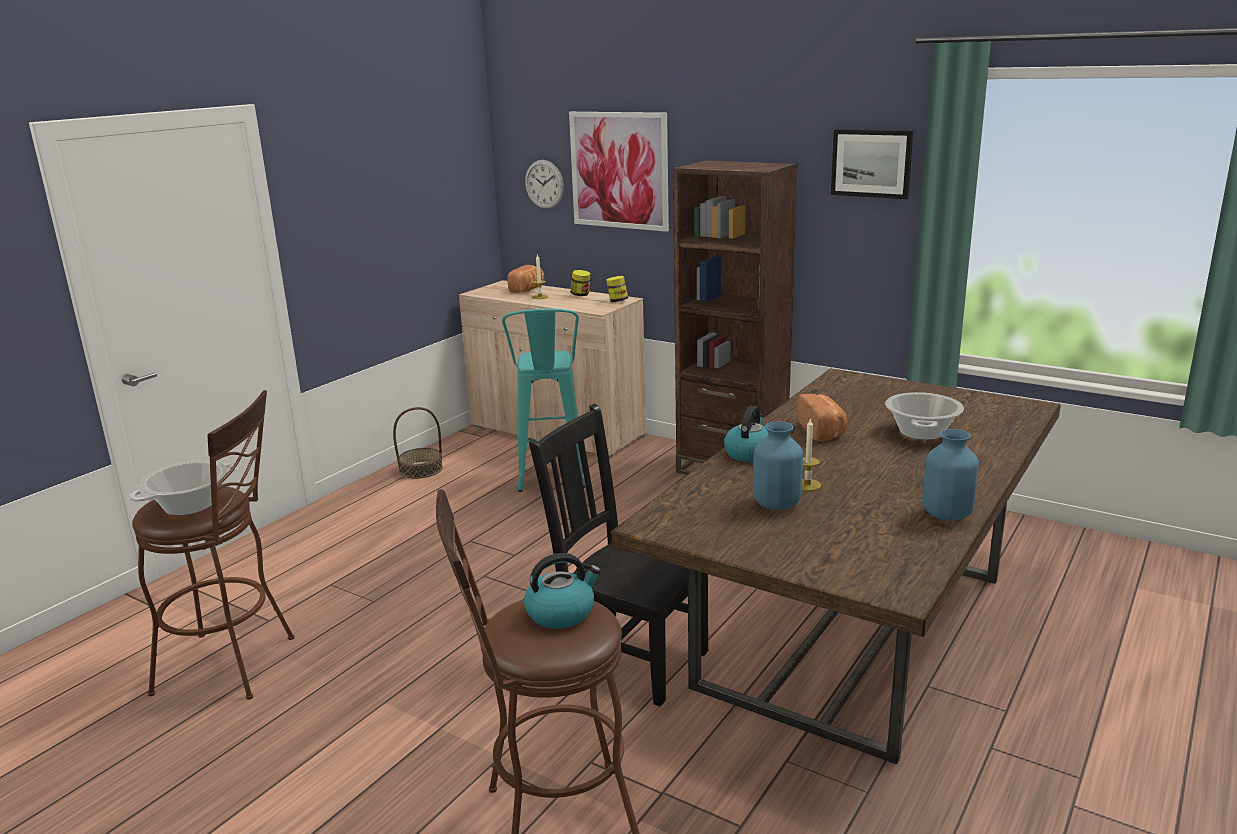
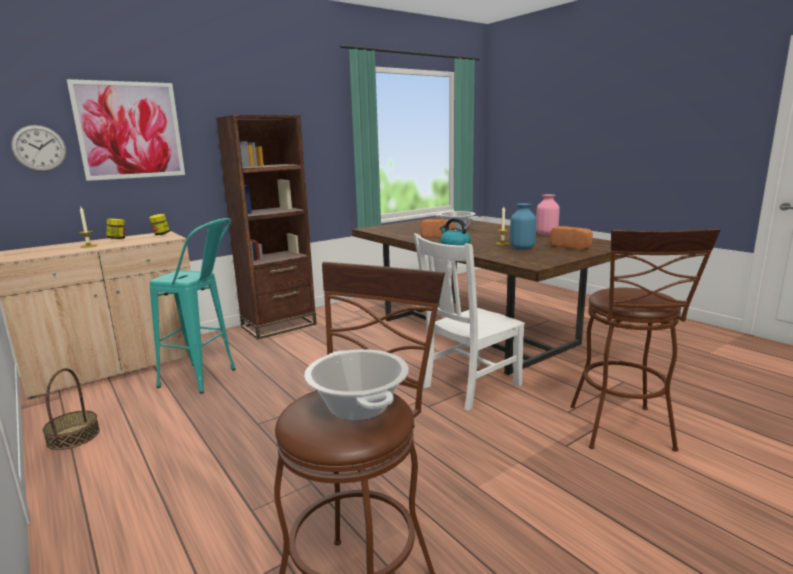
camera: 70 degrees left, 5 degrees down
bread [507,265,544,293] -> bread moved to [550,226,593,250]
kettle [524,553,601,629] -> none
black chair [529,404,708,706] -> white chair [414,234,525,411]
picture [831,129,913,199] -> none
blue vase [922,429,979,521] -> pink vase [536,194,560,235]

